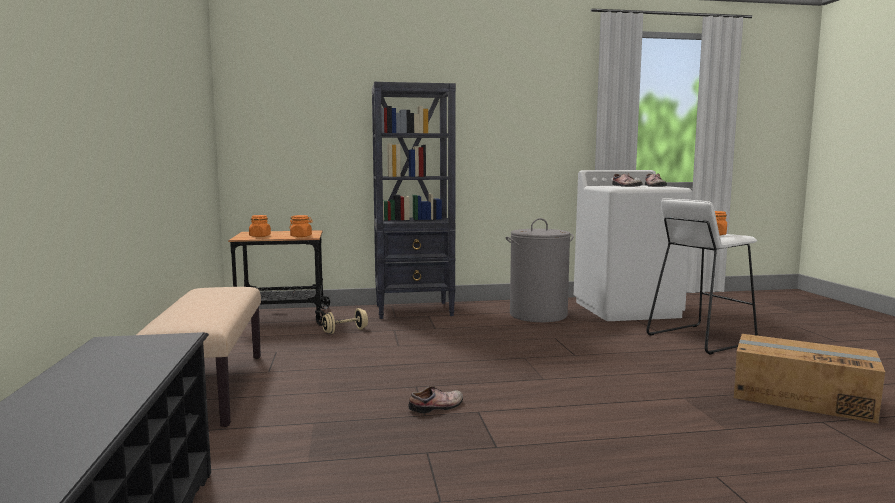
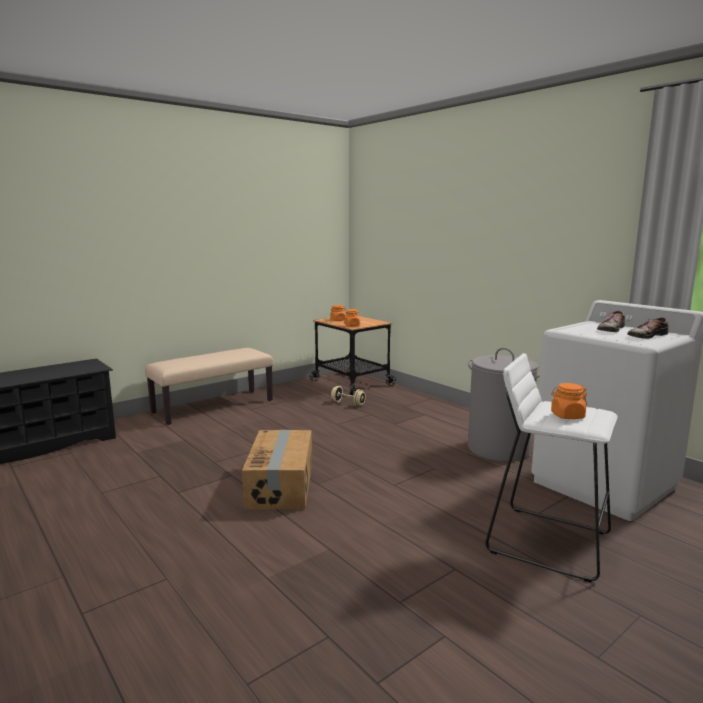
camera: 60 degrees right, 5 degrees up
black bookcase [372,82,456,319] -> none
shoe [409,386,463,413] -> none
cardboard box [734,334,885,423] -> cardboard box moved to [242,430,312,510]

